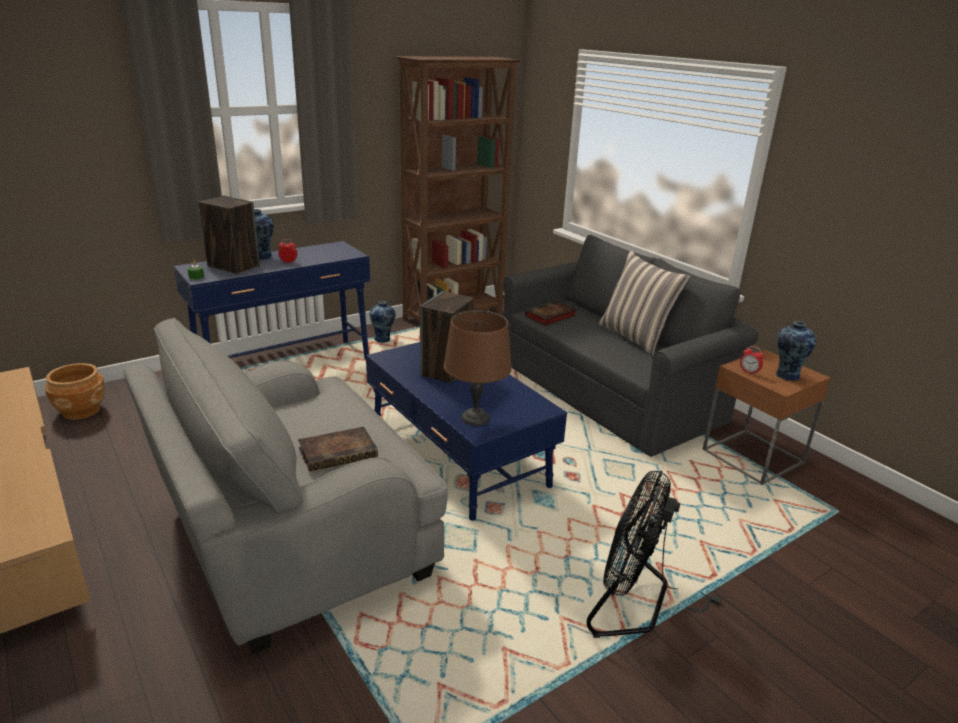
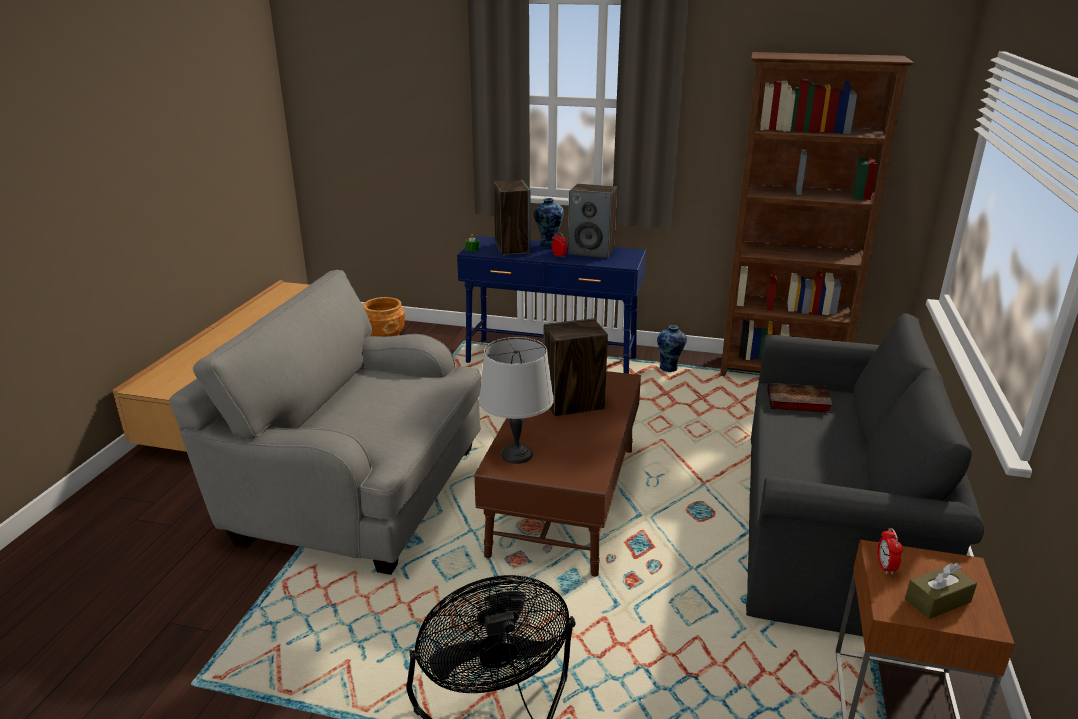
camera: 50 degrees right, 0 degrees up
book [298,427,378,472] -> none
blue coffee table [366,342,567,521] -> brown coffee table [474,371,641,577]
brown table lamp [444,310,512,426] -> grey table lamp [479,337,554,464]
pillow [599,250,691,356] -> none
vase [776,321,816,381] -> brown tissue box [905,563,977,619]
none -> speaker [568,184,617,258]

